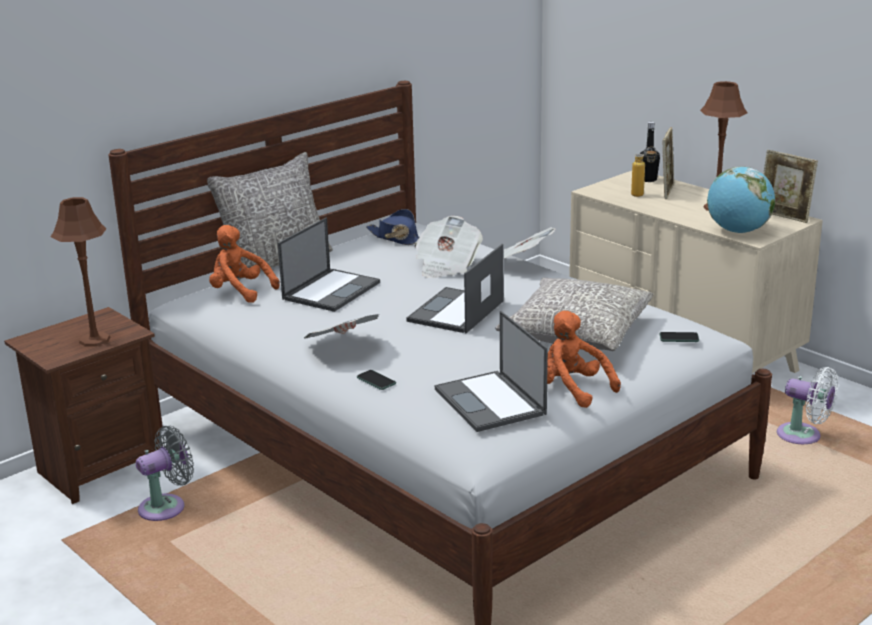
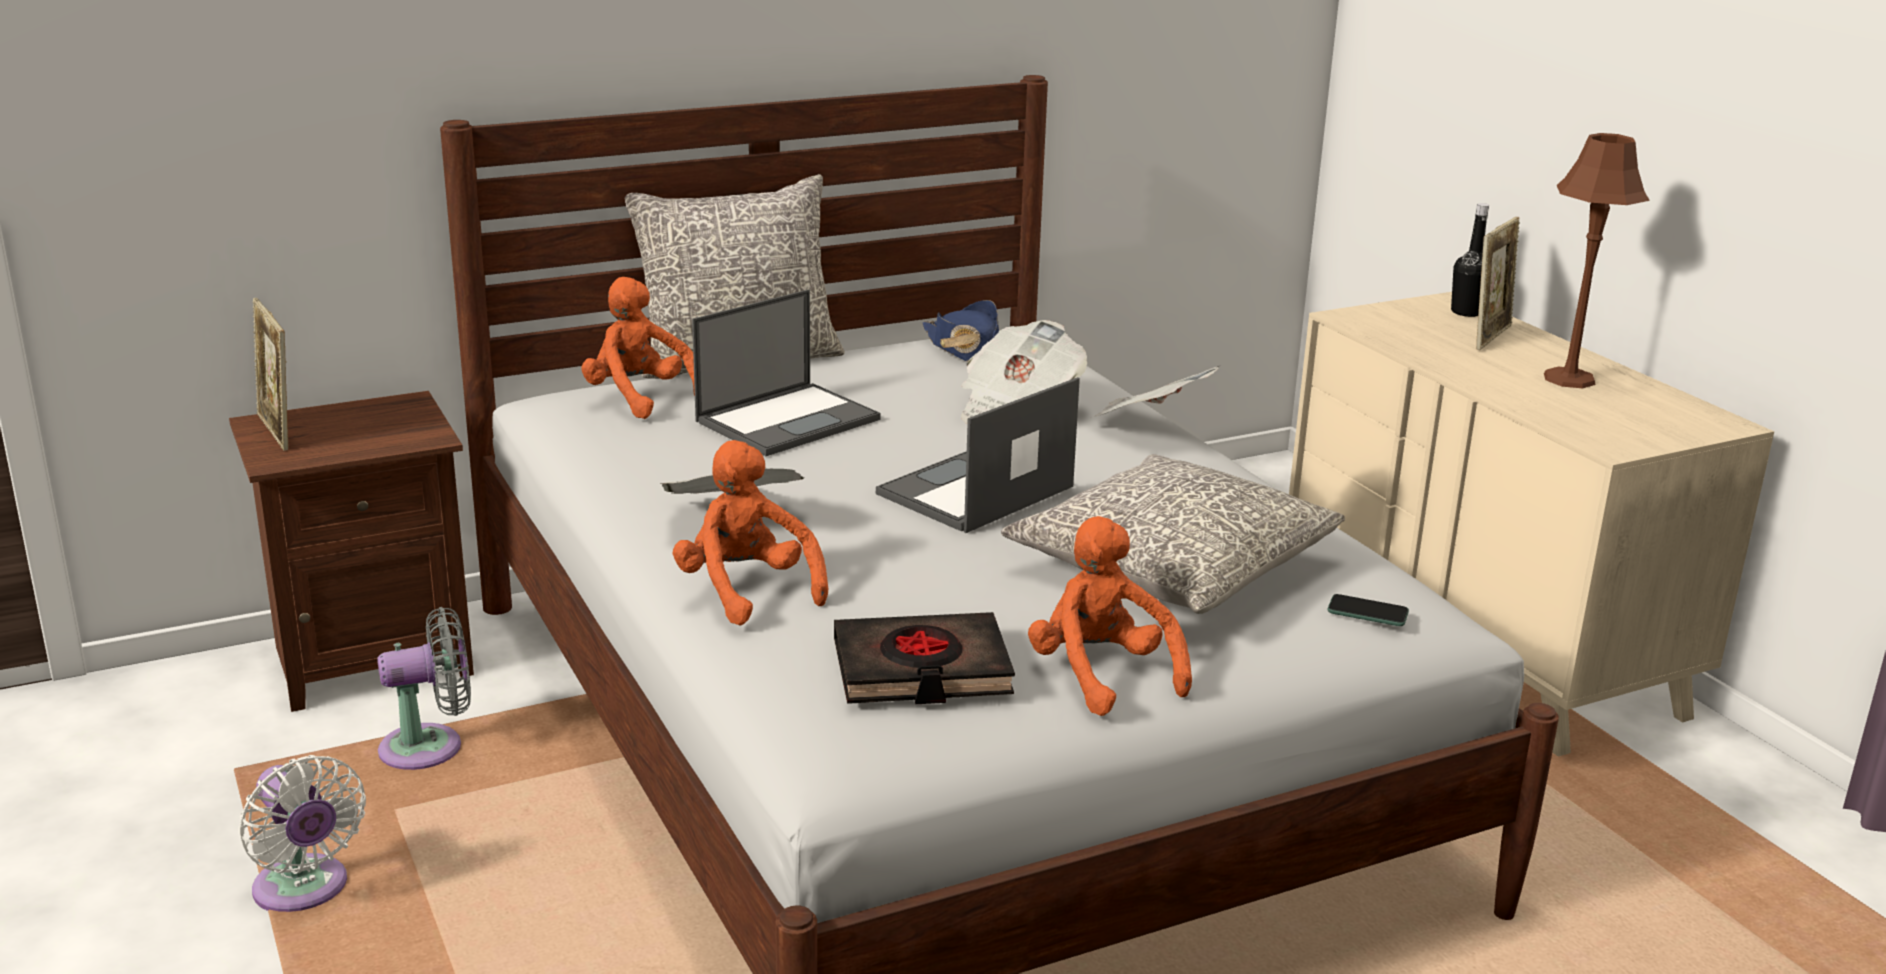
camera: 15 degrees right, 0 degrees up
brown table lamp [51,197,111,347] -> none
phone [357,370,396,390] -> orange plush toy [672,440,828,626]
laptop [435,311,548,432] -> black book [834,612,1015,704]
bottle [631,147,657,197] -> none
globe [707,167,775,233] -> none
picture frame [763,150,818,223] -> picture frame moved to [252,298,288,451]
white fan [777,367,838,444] -> white fan moved to [238,755,366,912]

